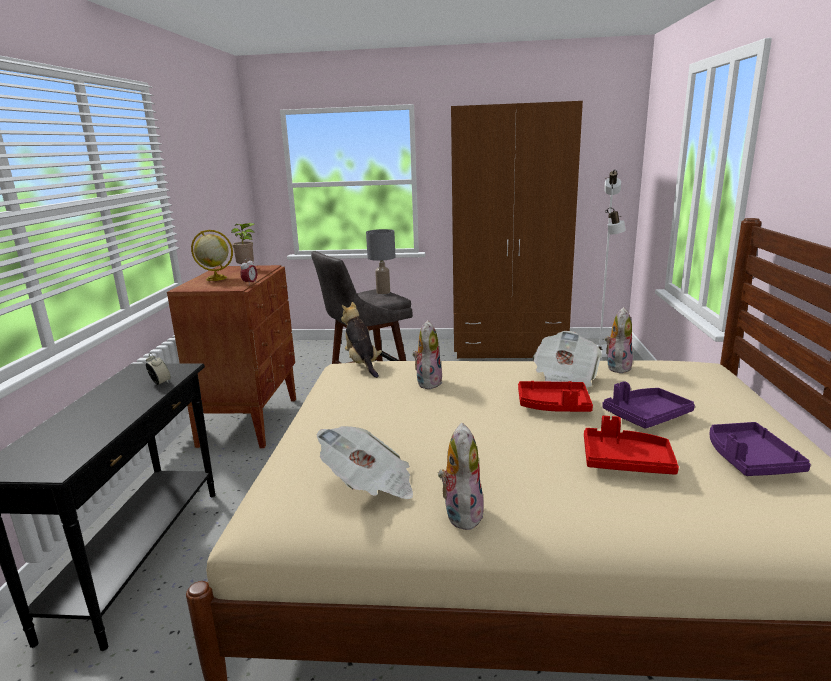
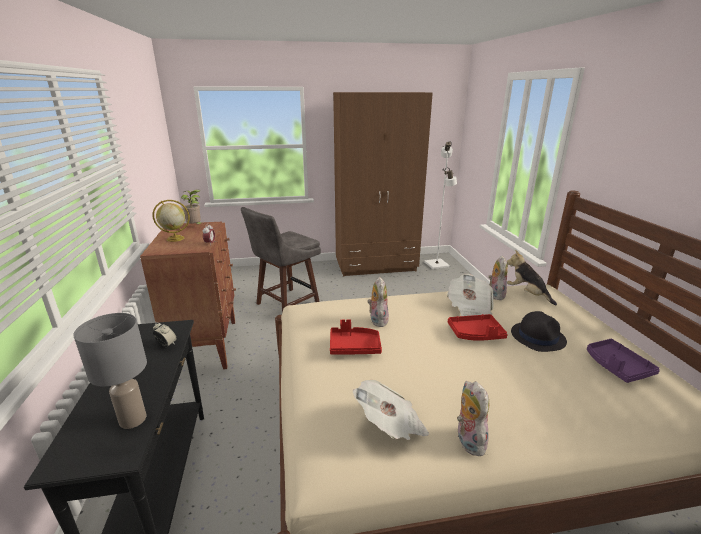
camera: 15 degrees left, 5 degrees up
plush toy [341,302,382,378] -> plush toy moved to [507,250,557,306]
grey table lamp [366,229,396,294] -> grey table lamp moved to [73,313,147,429]
red tray [584,416,679,475] -> red tray moved to [330,319,382,355]
purple tray [602,381,695,429] -> black hat [511,311,567,352]

